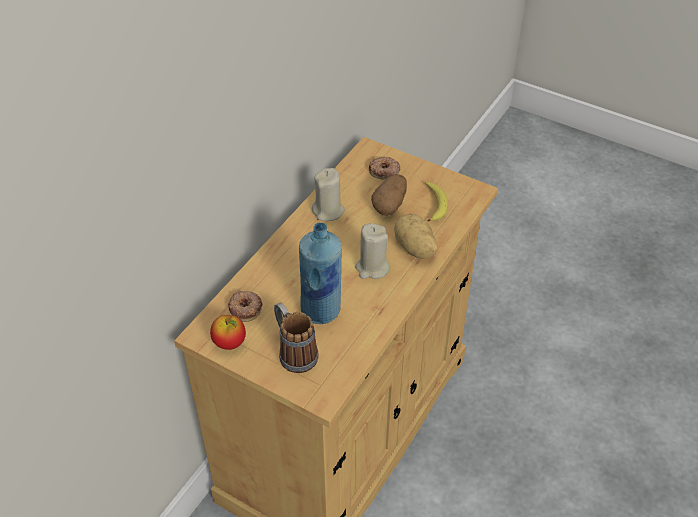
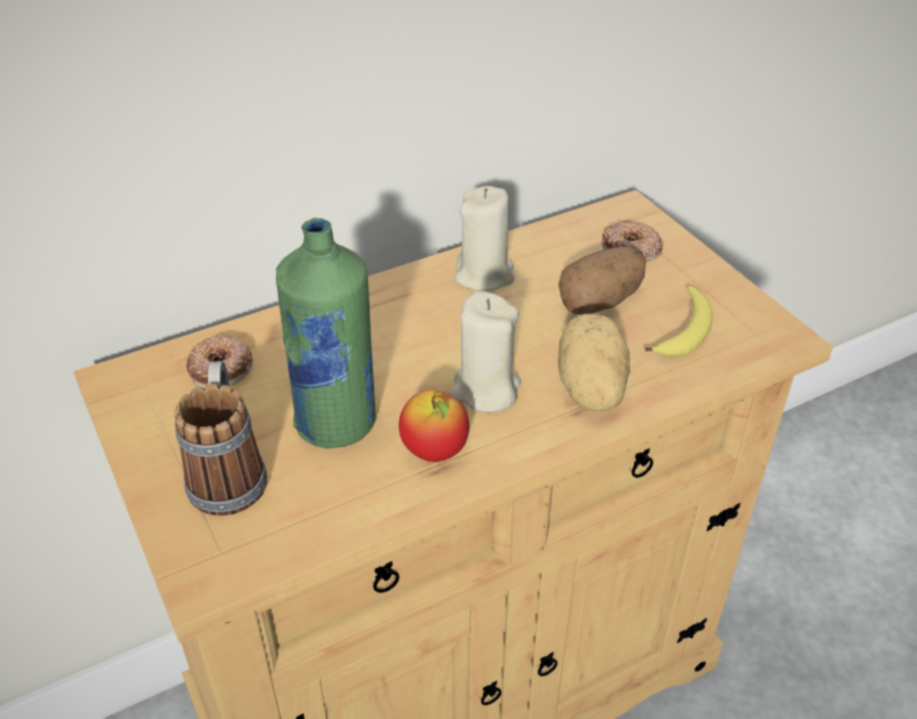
camera: 30 degrees right, 5 degrees down
apple [210,315,246,350] -> apple moved to [399,389,469,462]
blue bottle [299,223,342,324] -> green bottle [276,218,376,449]

